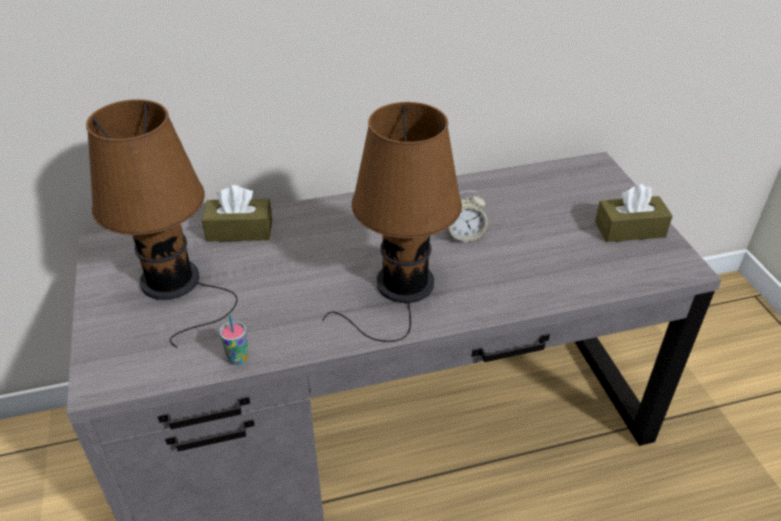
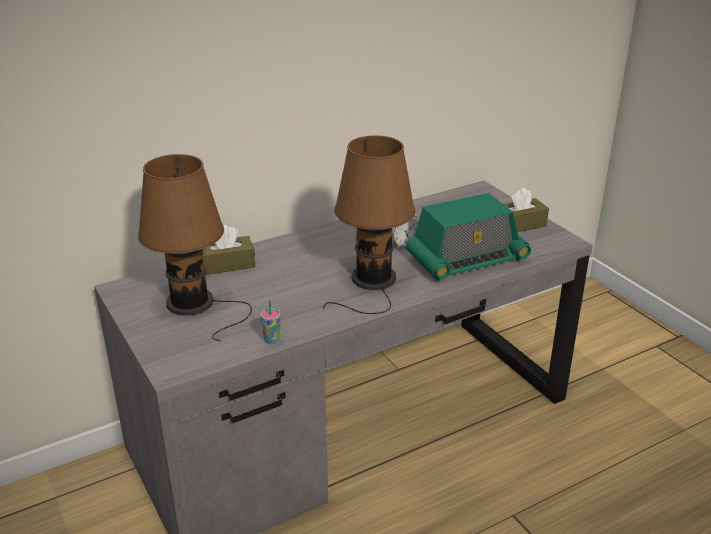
camera: 15 degrees left, 10 degrees down
none -> radio [406,193,531,280]

